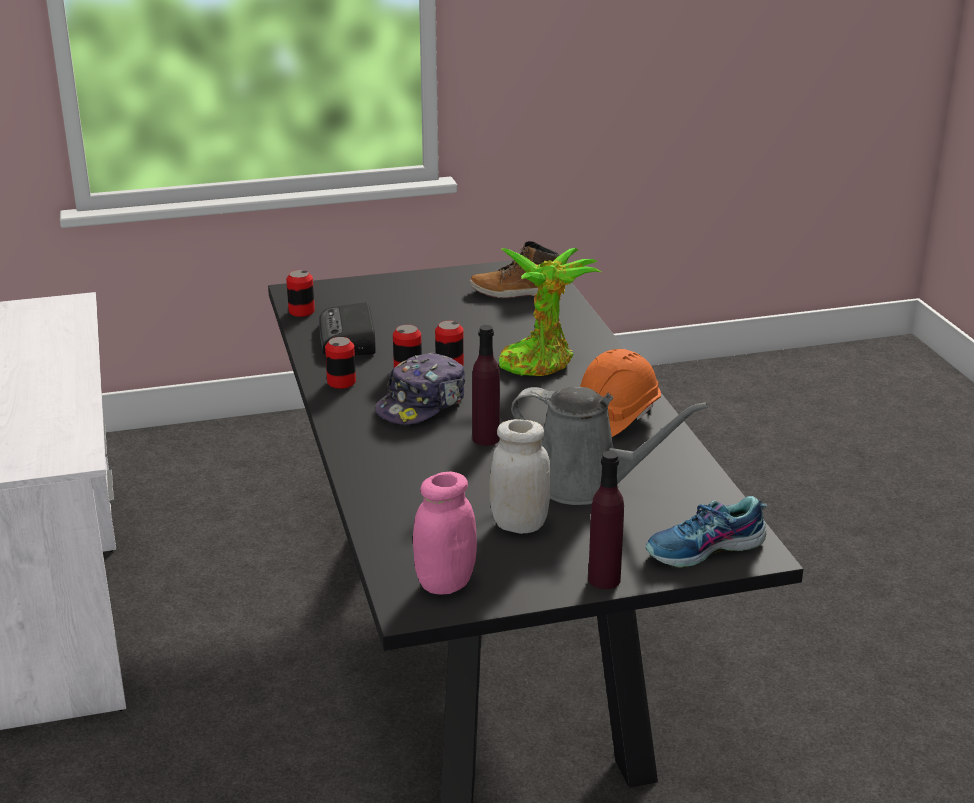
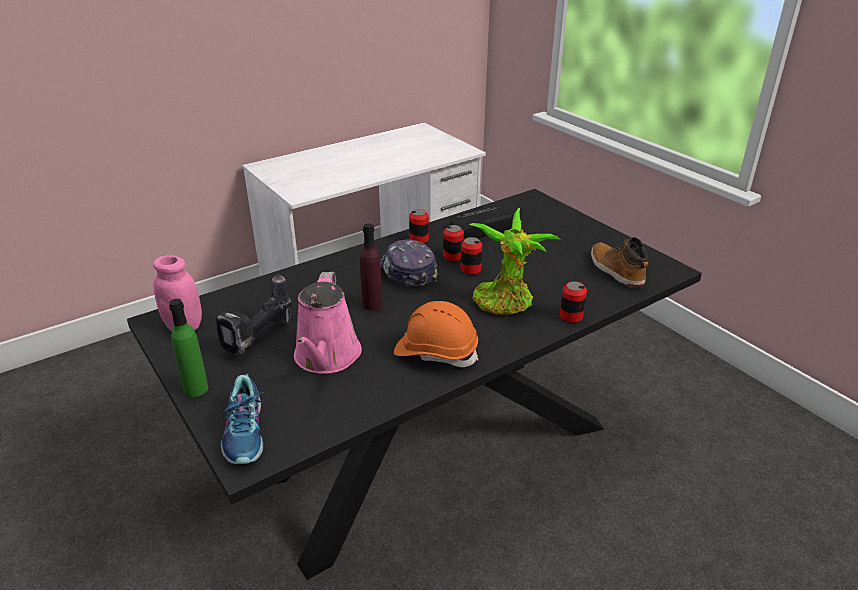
camera: 70 degrees right, 5 degrees up
can [286,270,315,317] -> can moved to [560,281,587,323]
cap [375,352,465,425] -> cap turned 45 degrees clockwise [380,239,437,287]
white jar [490,419,551,534] -> power drill [216,275,292,355]
grey watering can [511,387,708,505] -> pink watering can [294,272,362,374]
purple bottle [588,451,624,589] -> green bottle [169,299,208,397]
shoe [646,496,768,568] -> shoe turned 150 degrees counterclockwise [221,374,264,464]

